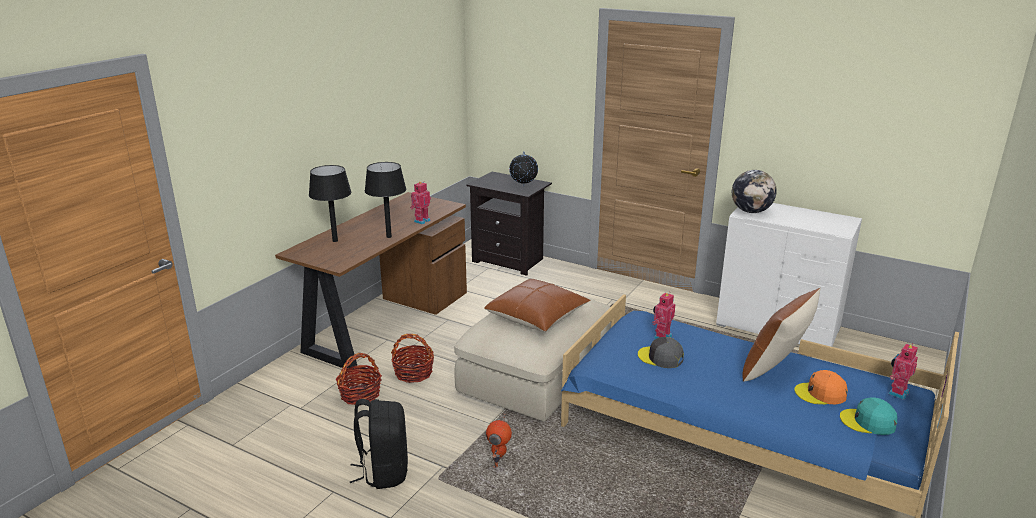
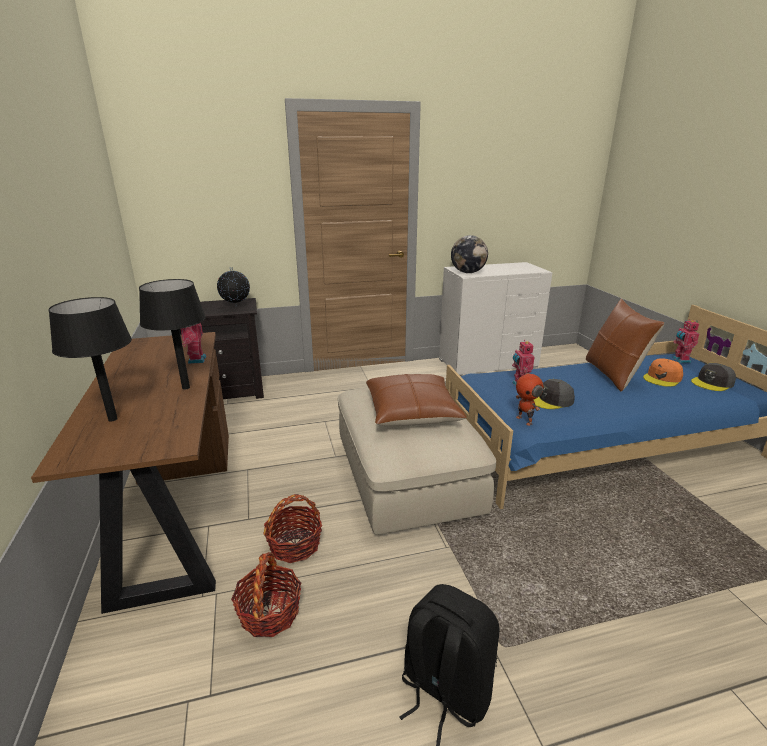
camera: 45 degrees left, 0 degrees up
toy robot [486,413,512,468] -> toy robot moved to [516,366,543,426]
turquoise cap [840,398,897,435] -> grey cap [691,363,736,391]

